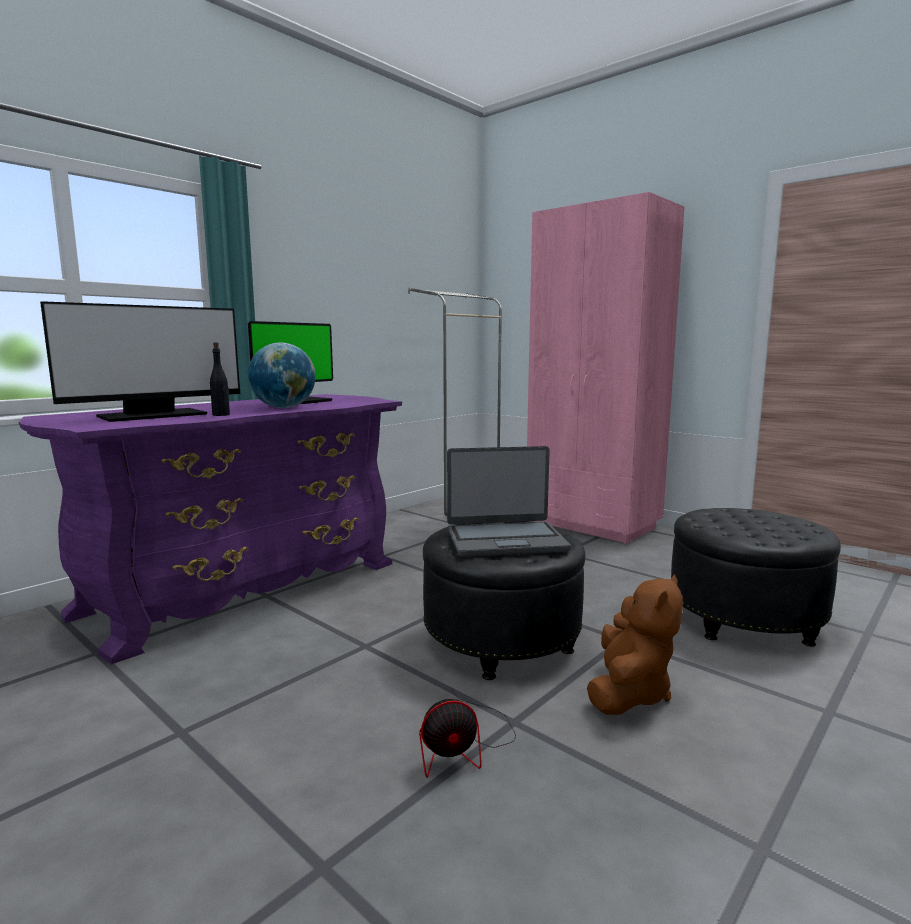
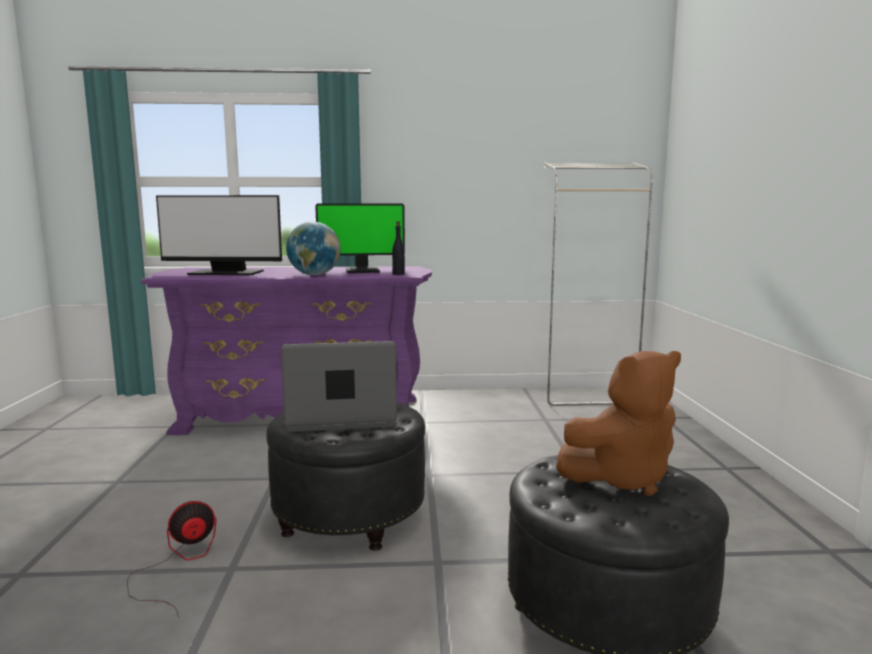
camera: 45 degrees right, 0 degrees up
black bottle [210,342,230,416] -> black bottle moved to [392,221,405,275]
fan [419,687,516,778] -> fan turned 120 degrees clockwise [127,501,217,618]
laptop [447,446,571,557] -> laptop turned 135 degrees clockwise [281,341,397,432]
pink wardrobe [527,192,685,544] -> none
brown plush toy [587,574,683,715] -> brown plush toy moved to [556,351,681,497]

